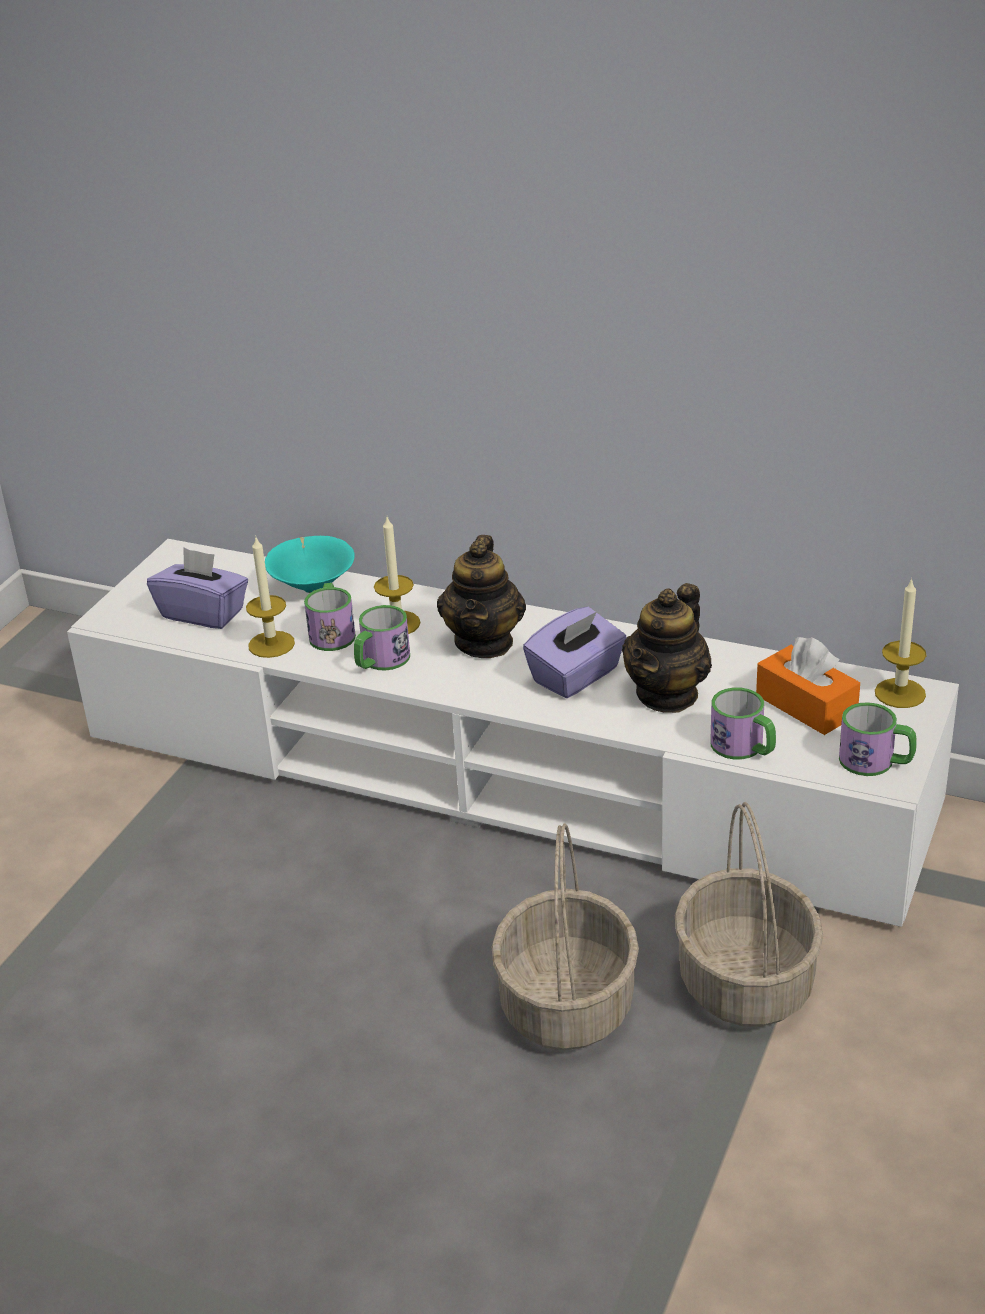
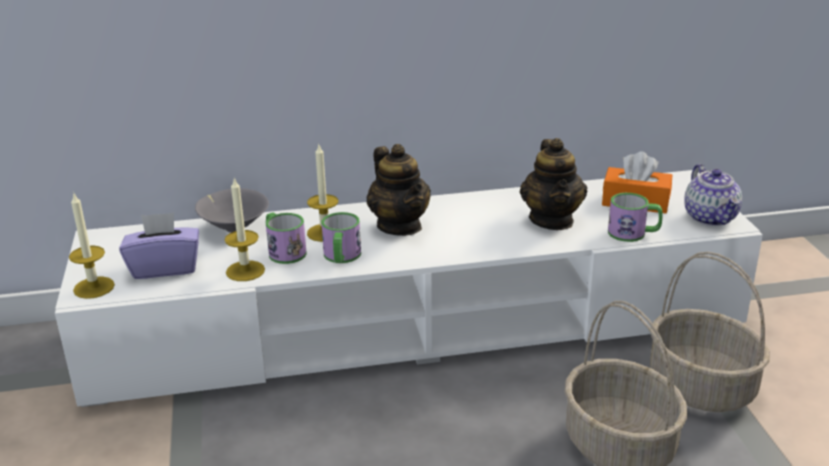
camera: 35 degrees left, 5 degrees down
turquoise bowl [265,536,355,593] -> grey bowl [195,188,269,233]
purple tissue box [523,606,627,698] -> none
mug [839,702,917,776] -> teapot [684,164,742,226]
candle [875,578,926,708] -> candle moved to [69,194,115,299]

